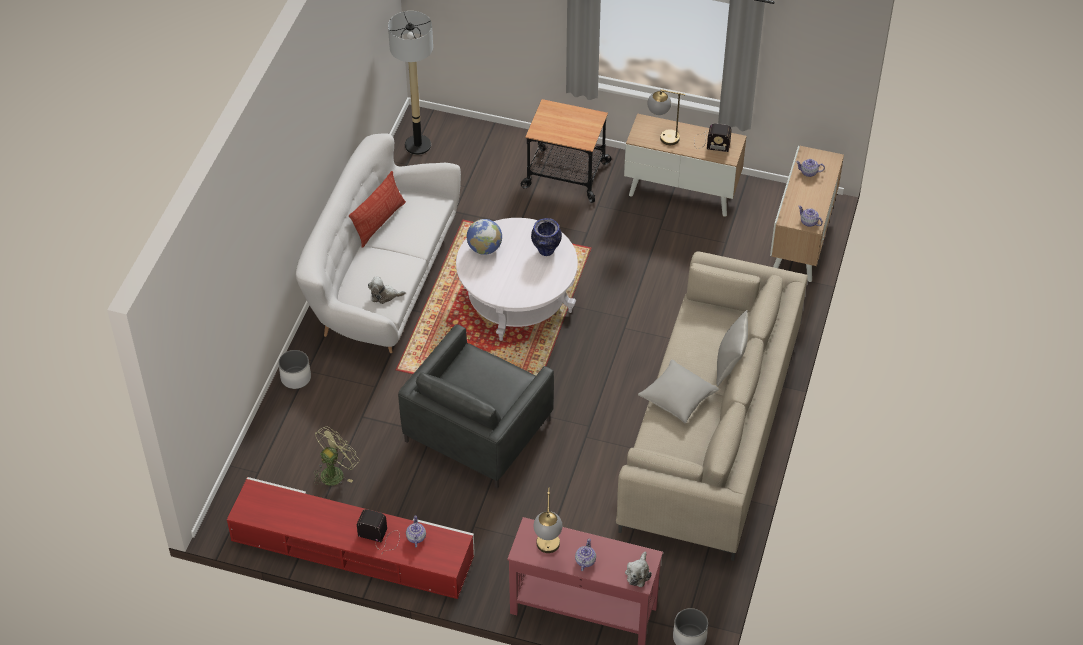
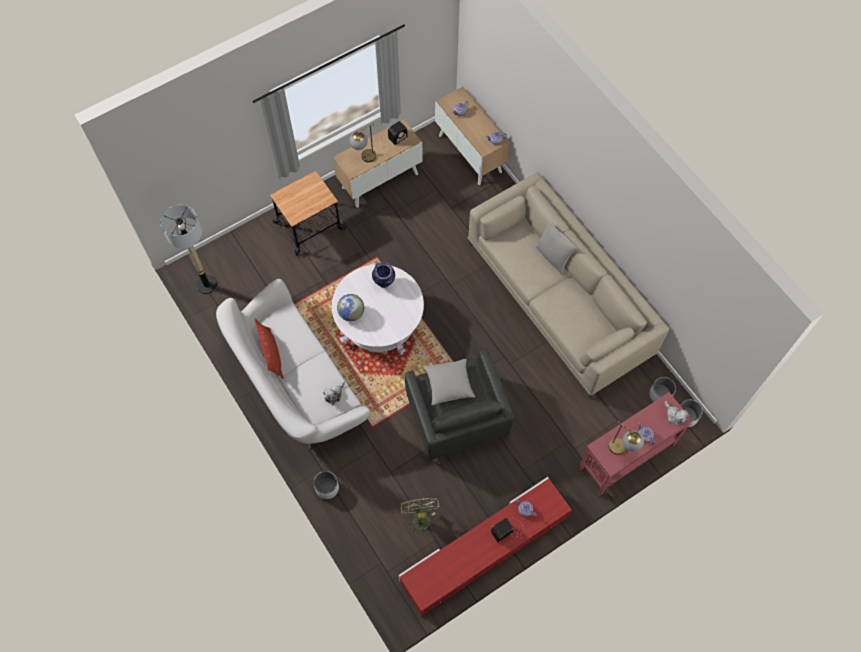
camera: 50 degrees left, 15 degrees up
grey pillow [638,359,719,424] -> grey pillow moved to [423,359,475,405]
none -> white planter [649,377,676,402]

